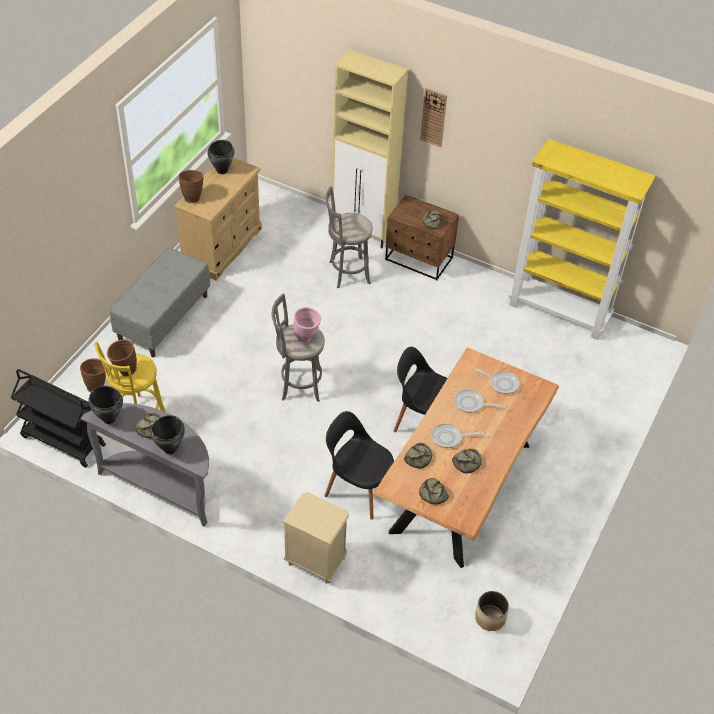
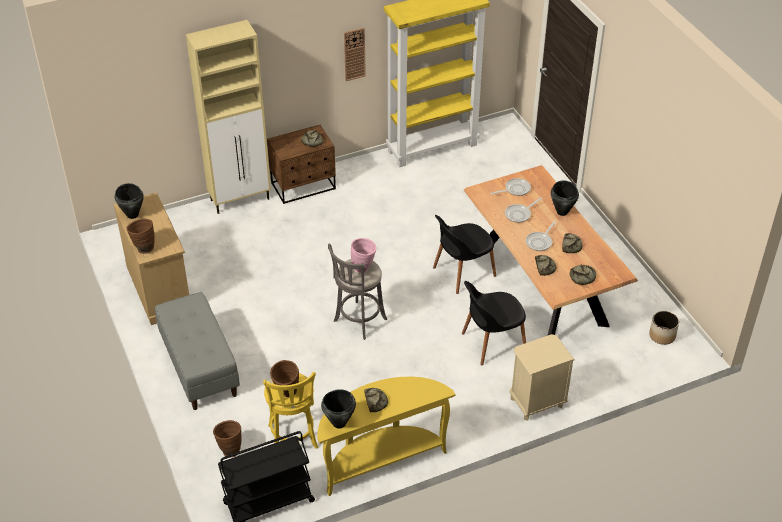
camera: 50 degrees left, 5 degrees down
grey console table [81,403,209,527] -> yellow console table [317,377,456,496]
black cooking pot [150,415,185,454] -> black cooking pot moved to [551,180,579,216]
grey stool [325,186,373,289] -> none
wall clock [420,88,447,147] -> wall clock moved to [344,28,366,81]

